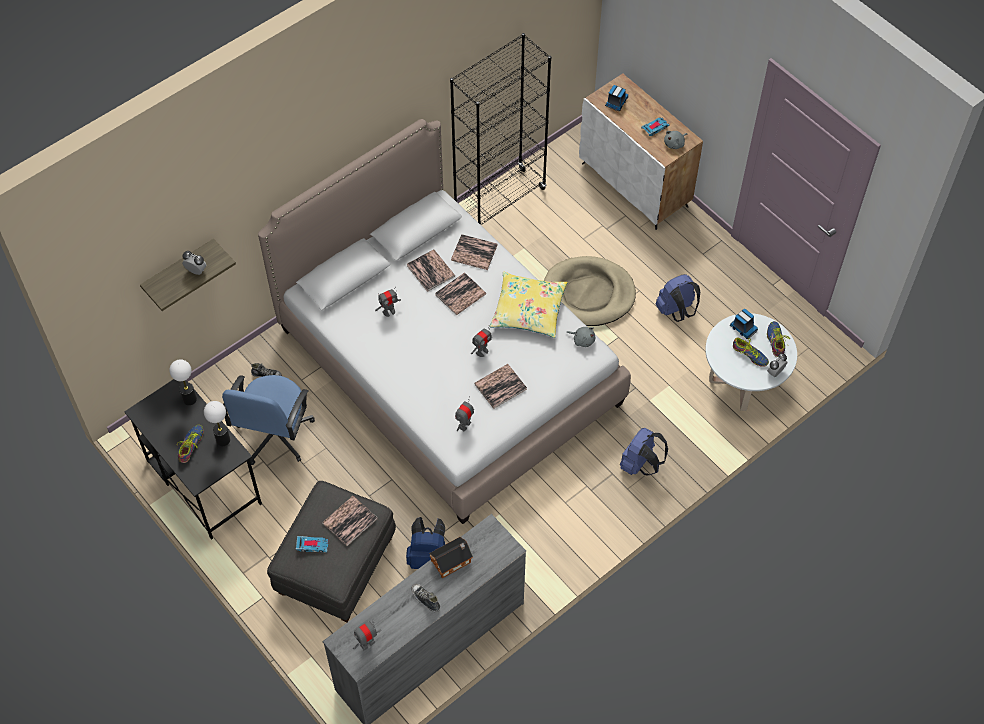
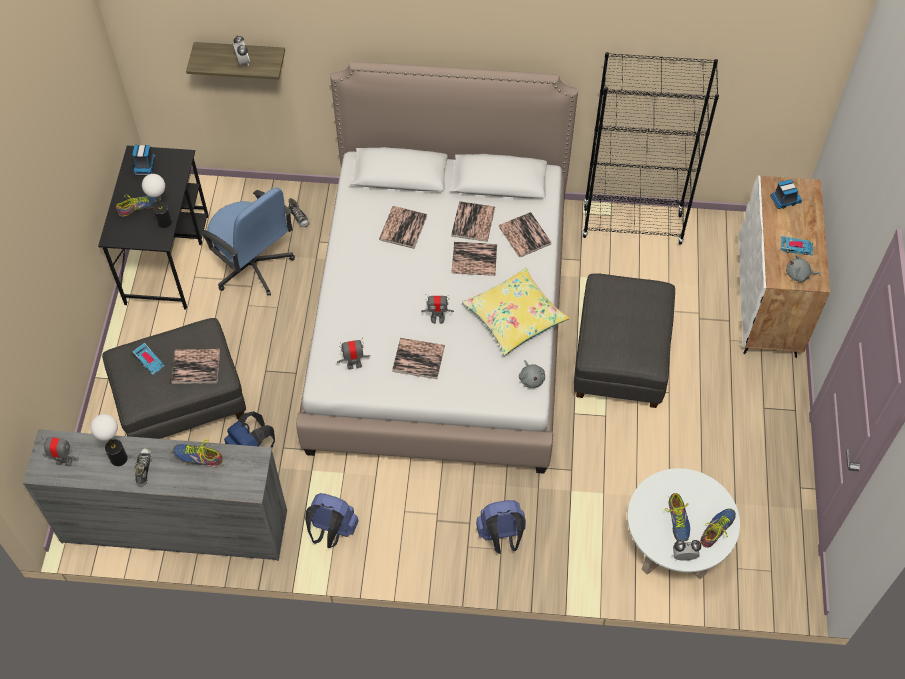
camera: 45 degrees right, 0 degrees up
table lamp [169,359,197,405] -> table lamp moved to [90,414,128,466]
blue office chair [222,375,315,465] -> blue office chair turned 105 degrees counterclockwise [200,187,295,296]
toy robot [375,287,401,317] -> book [379,206,427,249]
toy house [429,537,473,578] -> shoe [173,439,223,467]
beige dog bed [544,256,636,326] -> grey ottoman [574,273,675,408]
blue backpack [655,274,700,322] -> blue backpack moved to [305,493,358,548]
toy truck [730,309,758,339] -> toy truck moved to [132,145,156,176]

